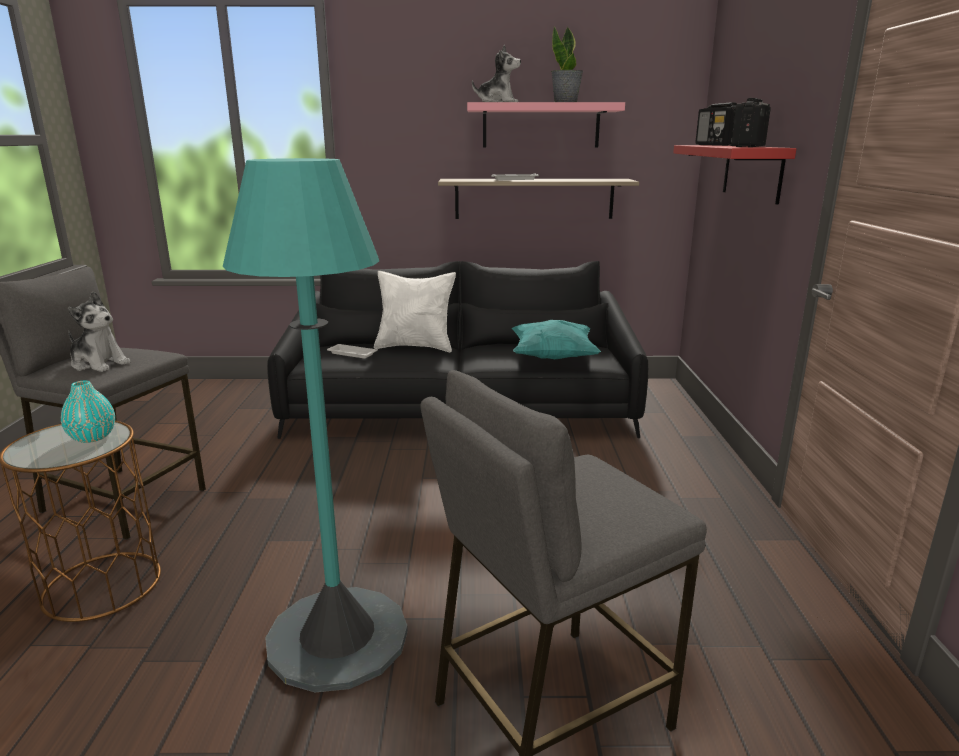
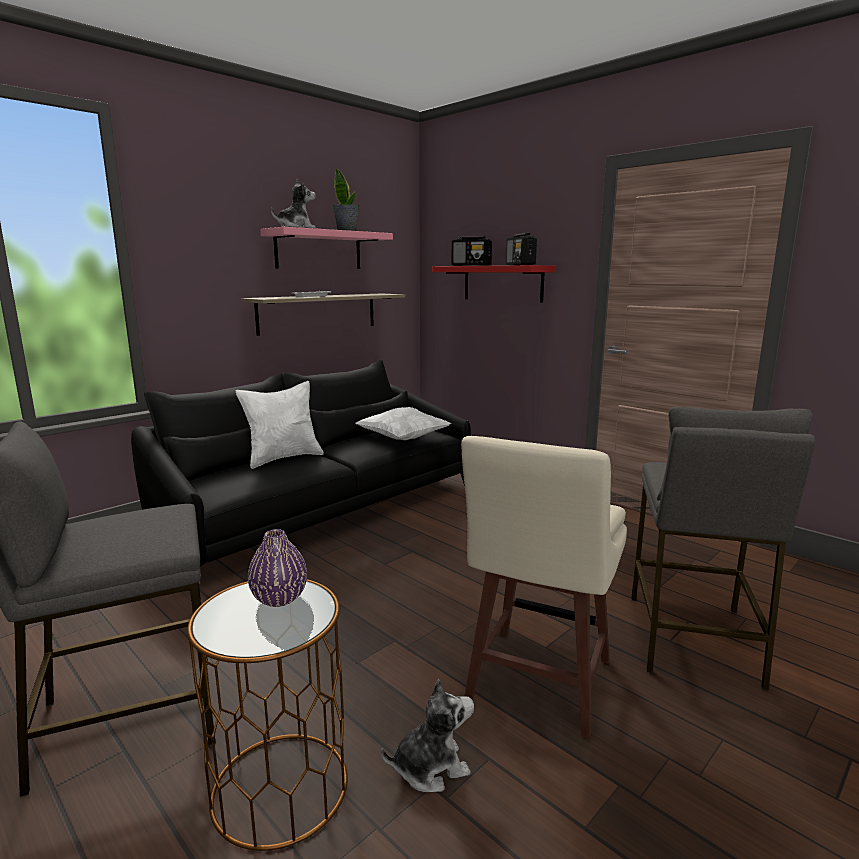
camera: 45 degrees left, 5 degrees down
turquoise vase [61,381,115,443] -> purple vase [248,529,307,607]
plush toy [68,291,131,372] -> plush toy moved to [381,679,474,792]
turquoise floor lamp [223,158,408,692] -> beige stool [461,436,627,739]
white tray [327,344,378,358] -> none
turquoise pillow [512,320,601,359] -> white pillow [355,407,451,440]

